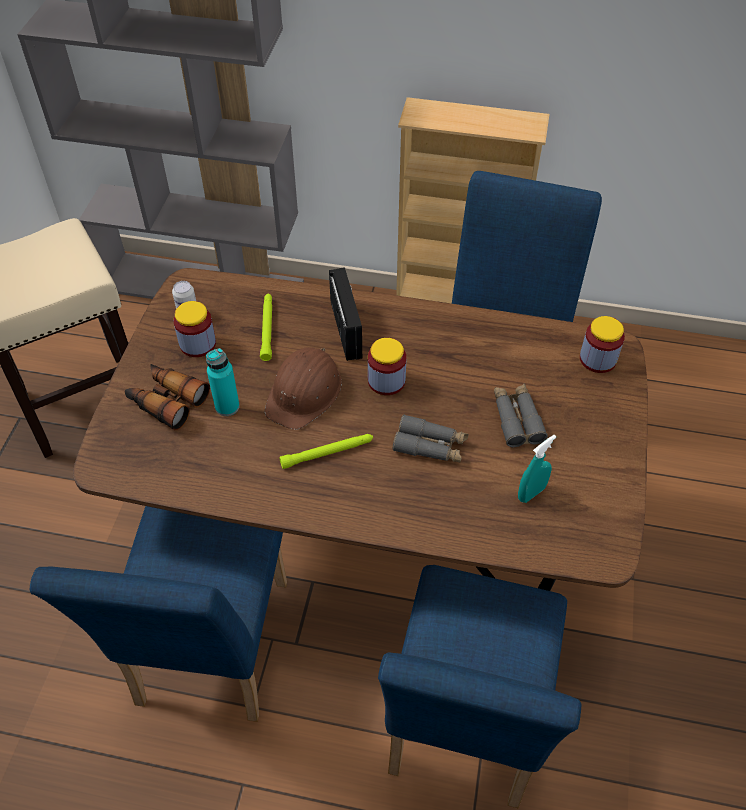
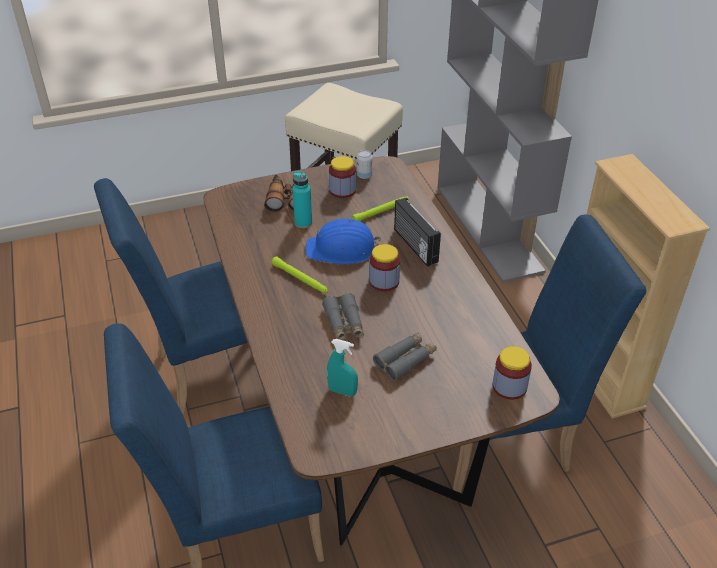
camera: 60 degrees right, 10 degrees down
brown hard hat [264,347,342,430] -> blue hard hat [306,219,381,264]
radio [329,267,362,361] -> radio turned 105 degrees clockwise [394,197,441,266]

